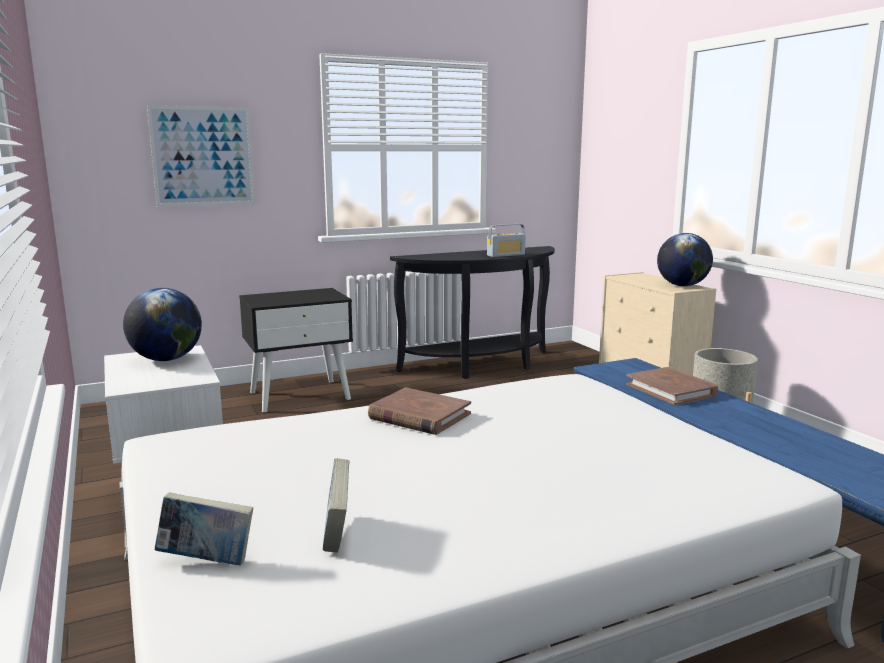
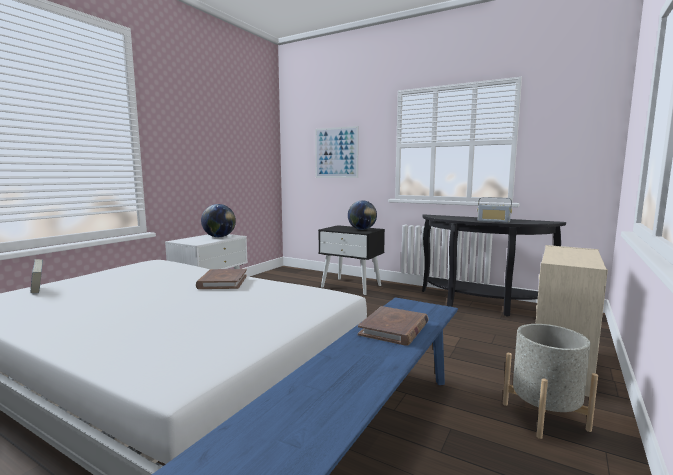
camera: 55 degrees right, 5 degrees down
book [323,458,350,552] -> none
globe [657,233,713,286] -> globe moved to [348,200,377,230]

